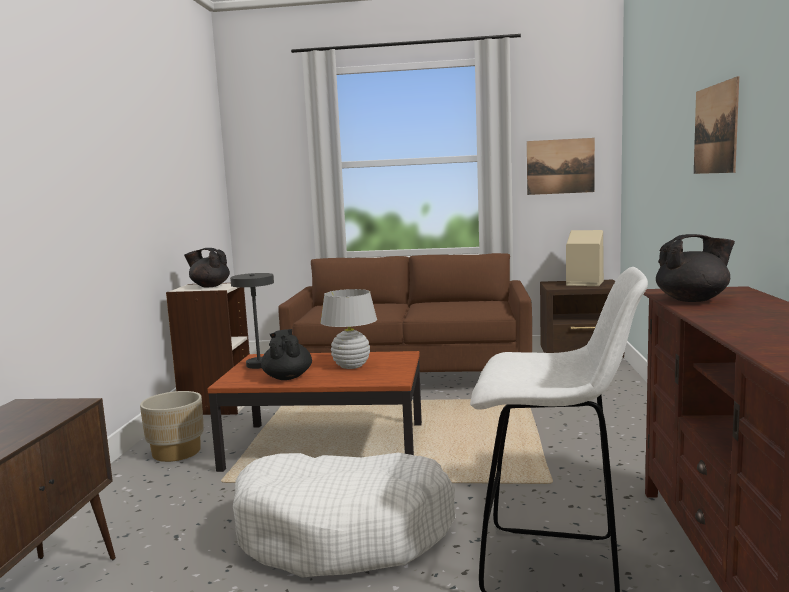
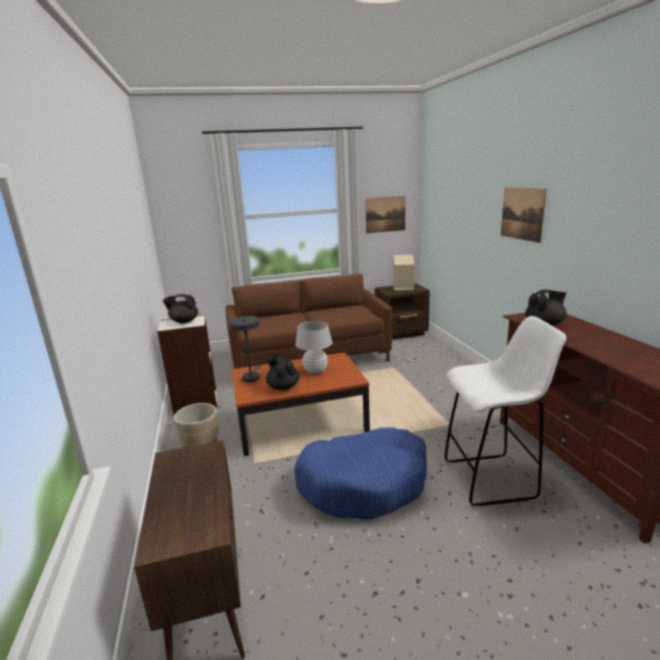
camera: 20 degrees left, 10 degrees up
white dog bed [233,453,455,578] -> blue dog bed [294,428,427,520]

